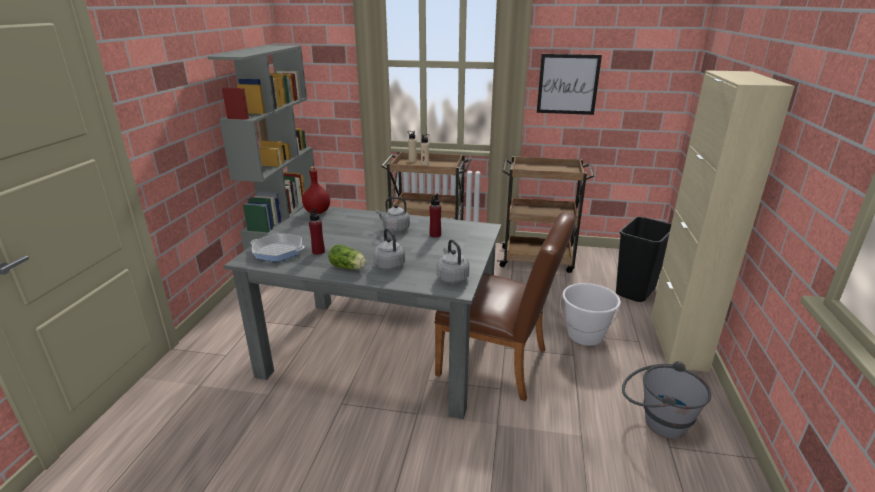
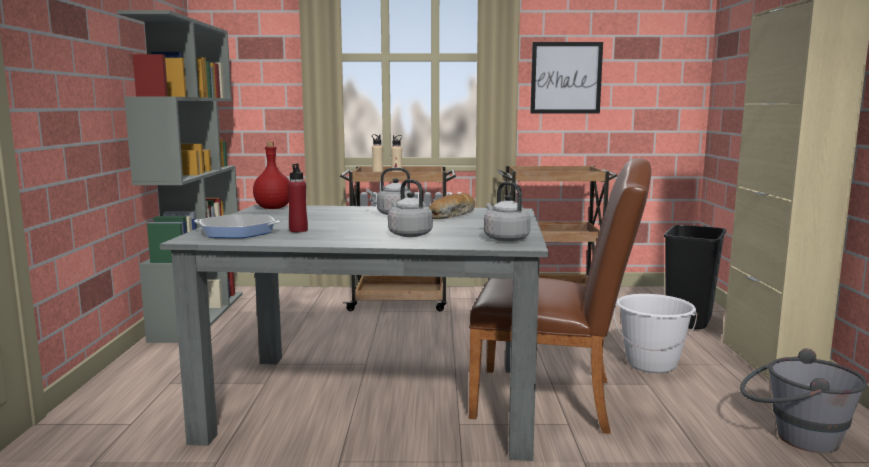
camera: 10 degrees left, 15 degrees down
lettuce [328,244,367,270] -> none
red bottle [429,194,441,238] -> bread [429,193,475,219]

